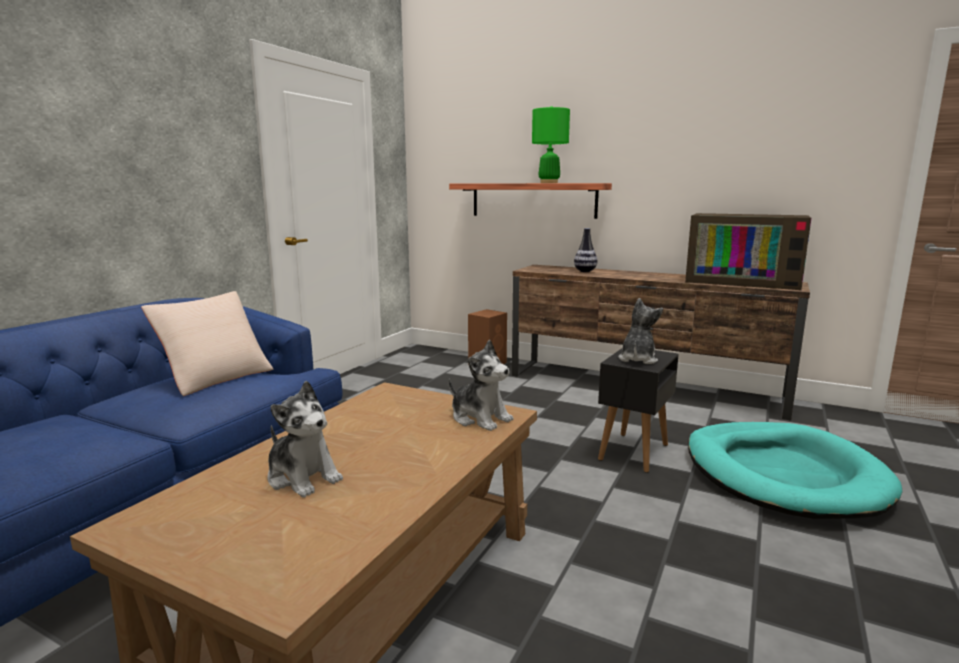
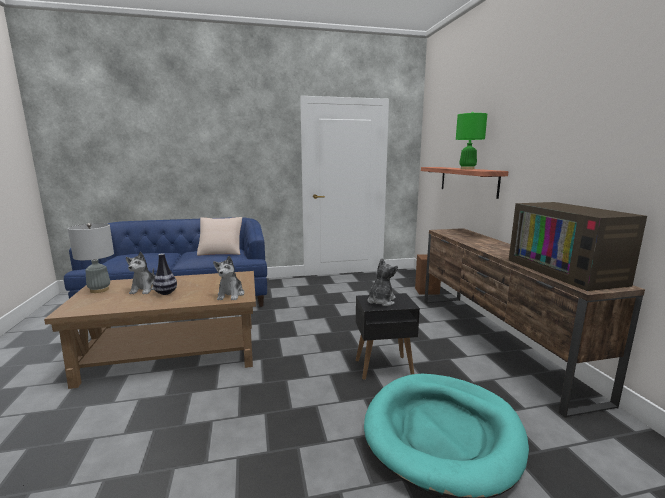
camera: 50 degrees right, 0 degrees up
vase [574,228,597,272] -> vase moved to [153,253,177,295]
plush toy [618,298,663,364] -> plush toy turned 45 degrees counterclockwise [367,258,398,306]
none -> grey table lamp [68,223,114,293]

